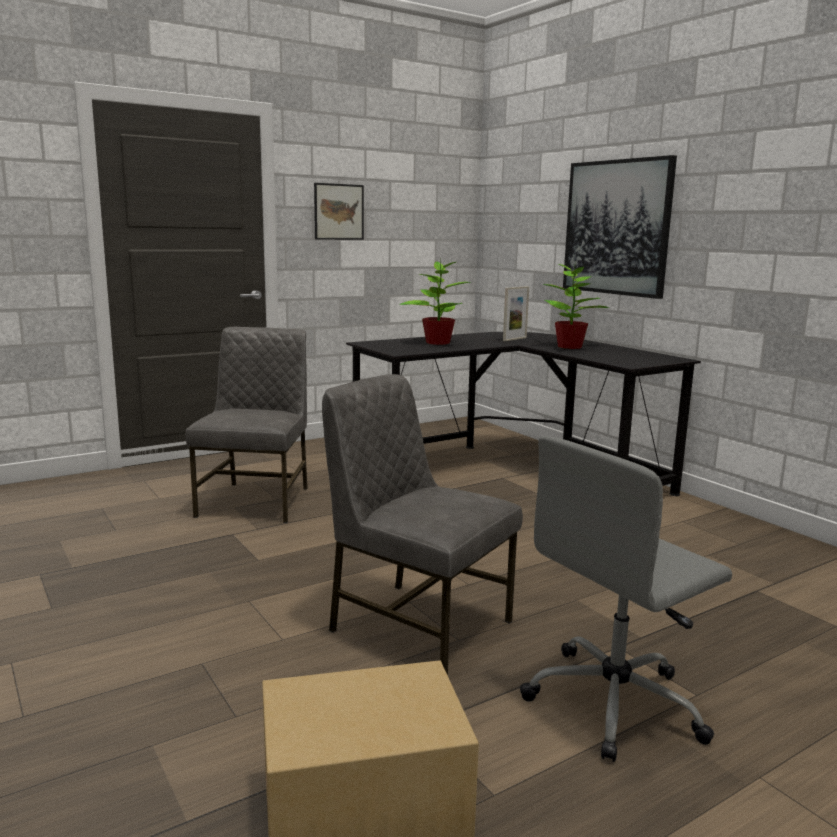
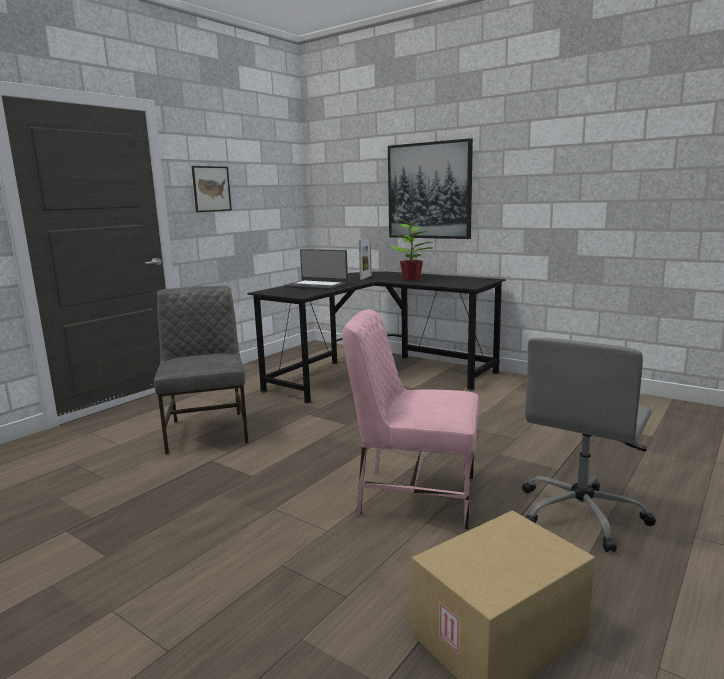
camera: 20 degrees left, 0 degrees up
grey chair [322,374,523,675] -> pink chair [342,310,479,530]
potted plant [399,258,470,345] -> laptop [284,249,348,290]

